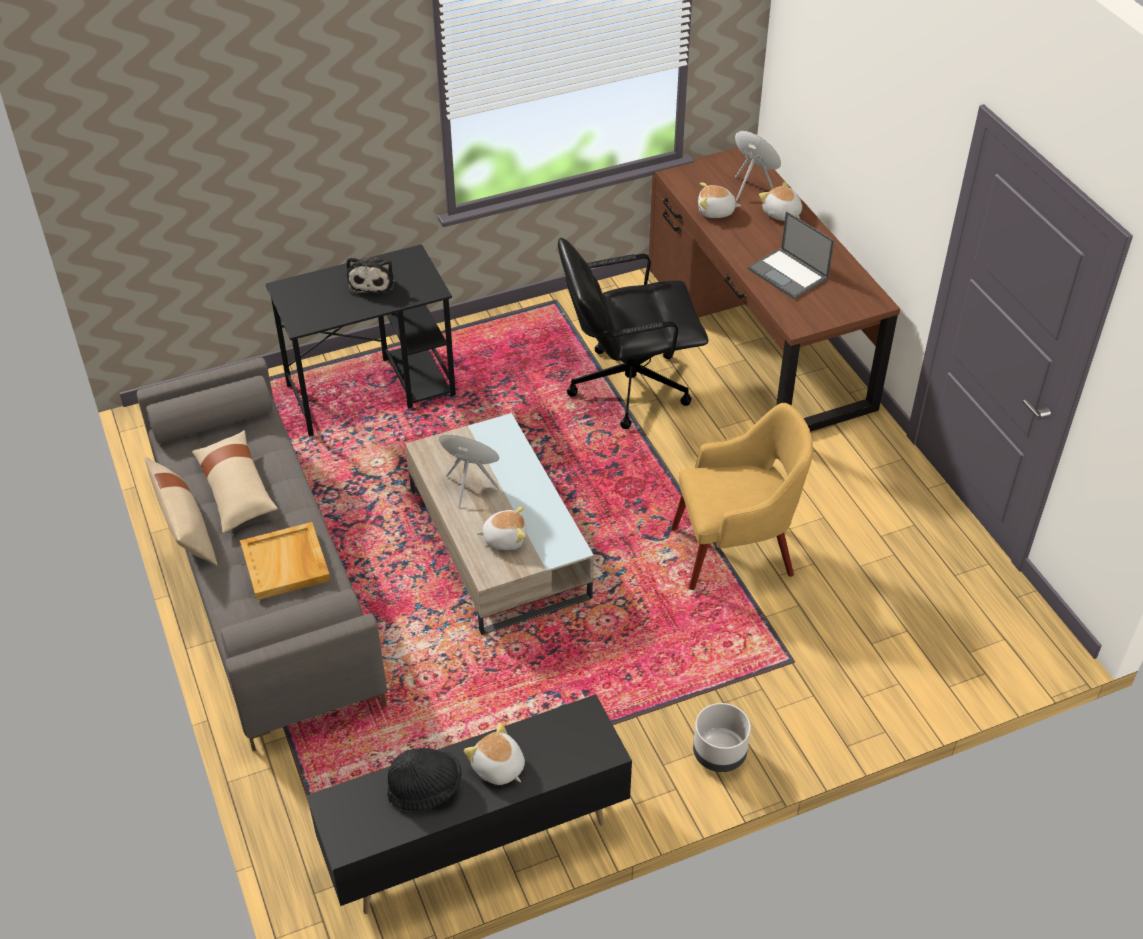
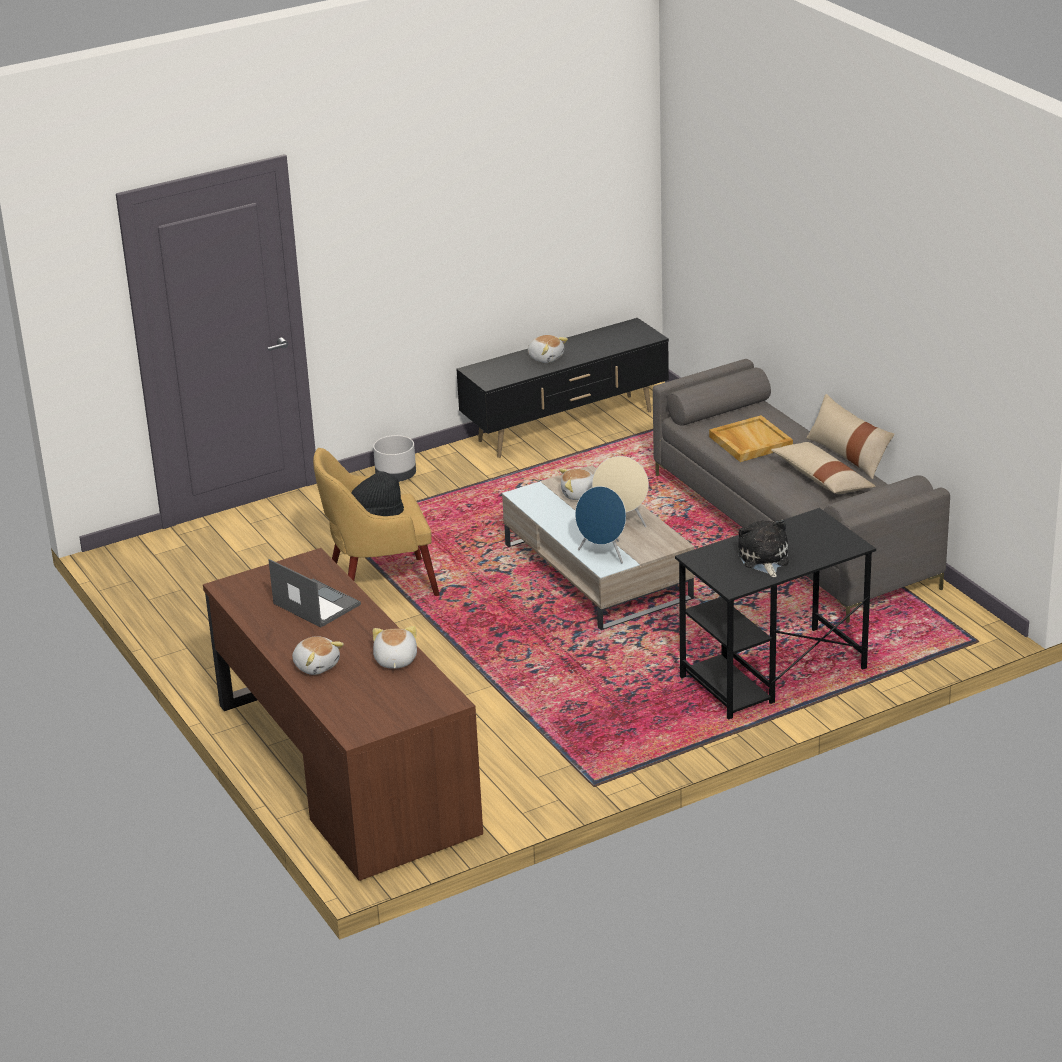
camera: 175 degrees right, 15 degrees down
black hat [387,748,462,811] -> black hat moved to [351,471,404,516]
black office chair [558,238,708,429] -> none
plush toy [698,182,741,218] -> plush toy turned 90 degrees counterclockwise [373,626,417,669]
blue speaker [735,131,781,201] -> blue speaker moved to [575,486,626,564]

